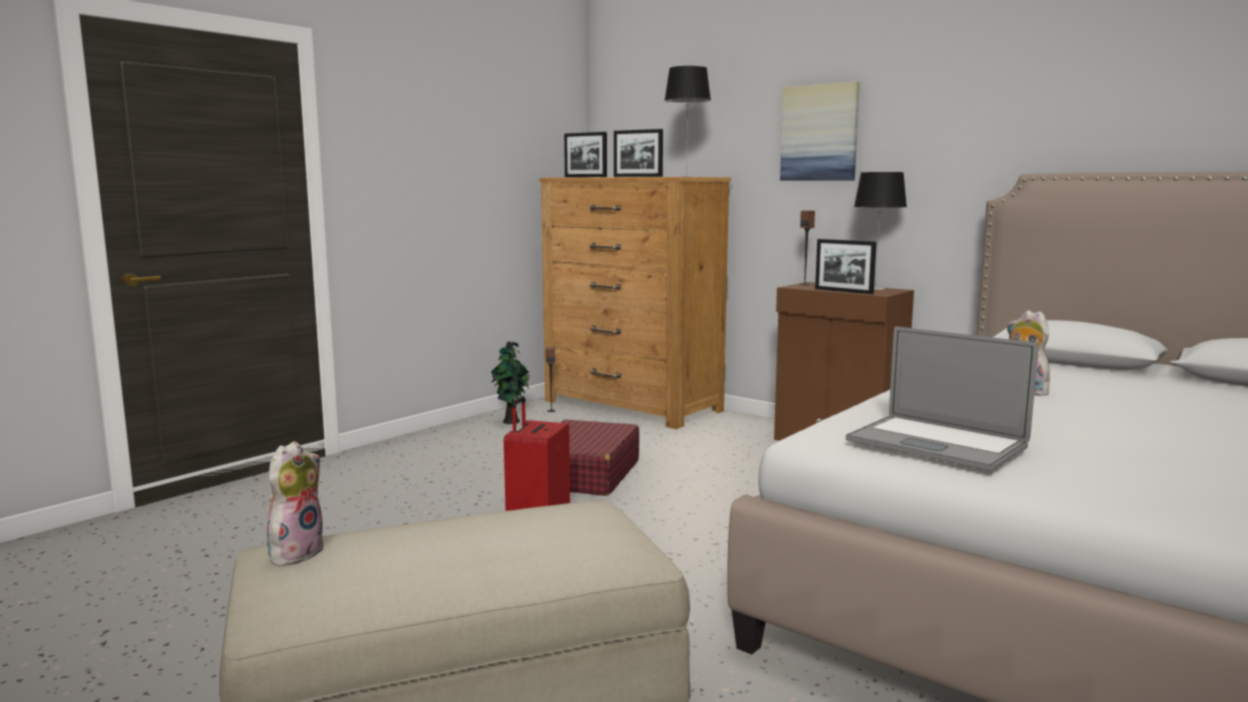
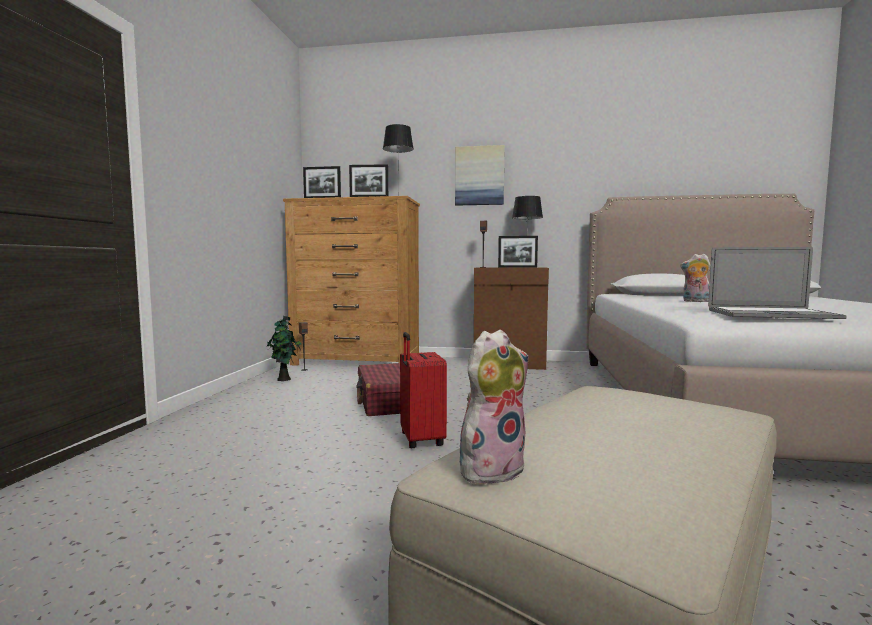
camera: 30 degrees left, 5 degrees down
plush toy [267,441,324,567] -> plush toy turned 60 degrees clockwise [460,330,529,484]

